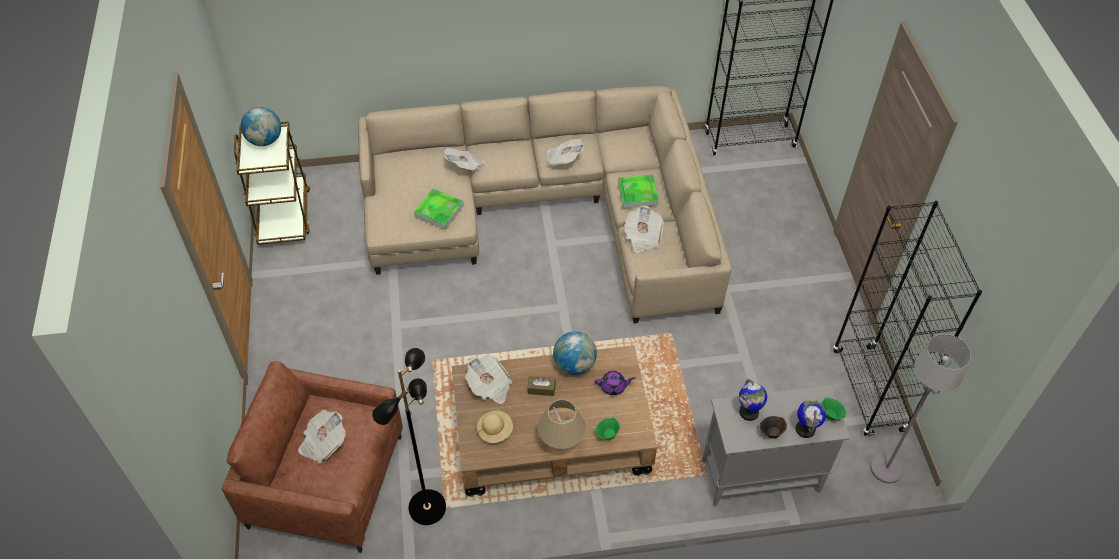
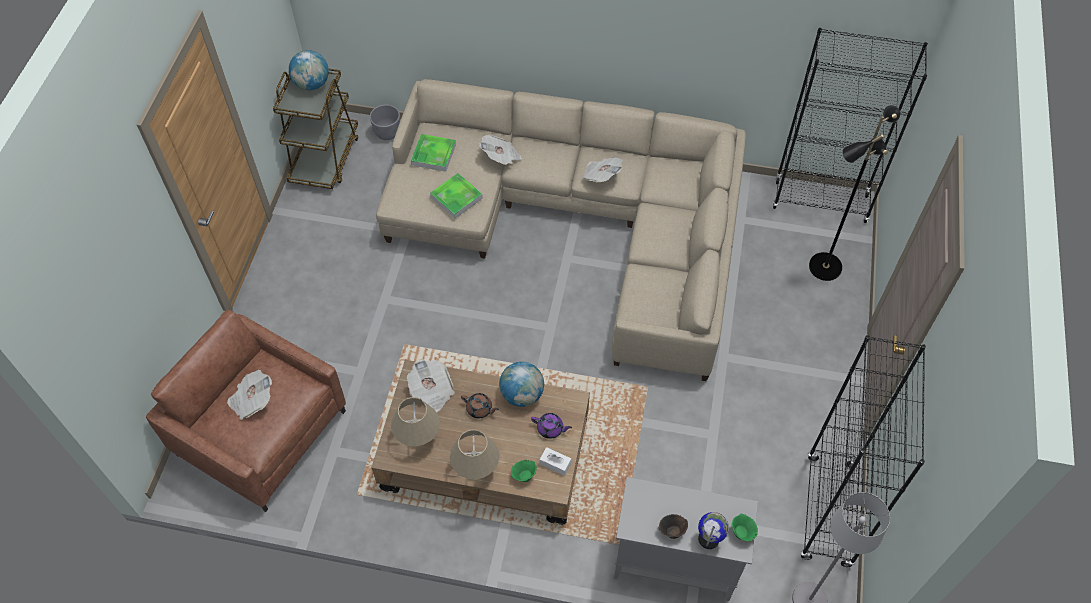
camera: 20 degrees right, 5 degrees up
black floor lamp [372,348,446,525] -> black floor lamp moved to [809,105,900,281]
beige hat [477,411,513,443] -> beige table lamp [391,397,440,446]
brown tissue box [527,376,556,396] -> brown teapot [461,393,499,418]
tray [618,175,659,208] -> tray moved to [411,134,456,172]
newspaper [624,206,664,253] -> none
globe [739,379,767,421] -> none
none -> grey planter [370,105,400,140]
none -> white tissue box [540,447,571,476]

